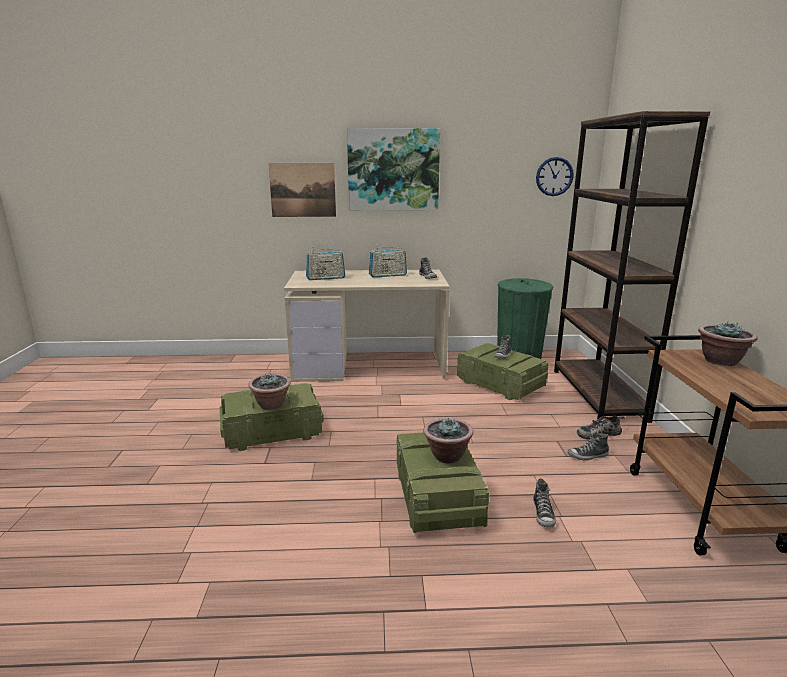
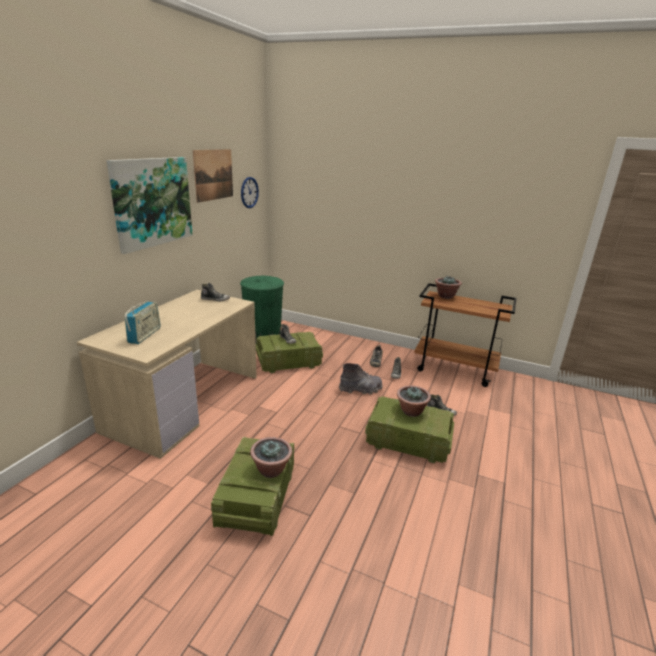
camera: 65 degrees left, 5 degrees up
picture [268,163,336,217] -> picture moved to [193,149,233,203]
radio [369,247,407,277] -> none
brown bookcase [554,111,710,423] -> none
none -> grey boot [339,363,383,395]

